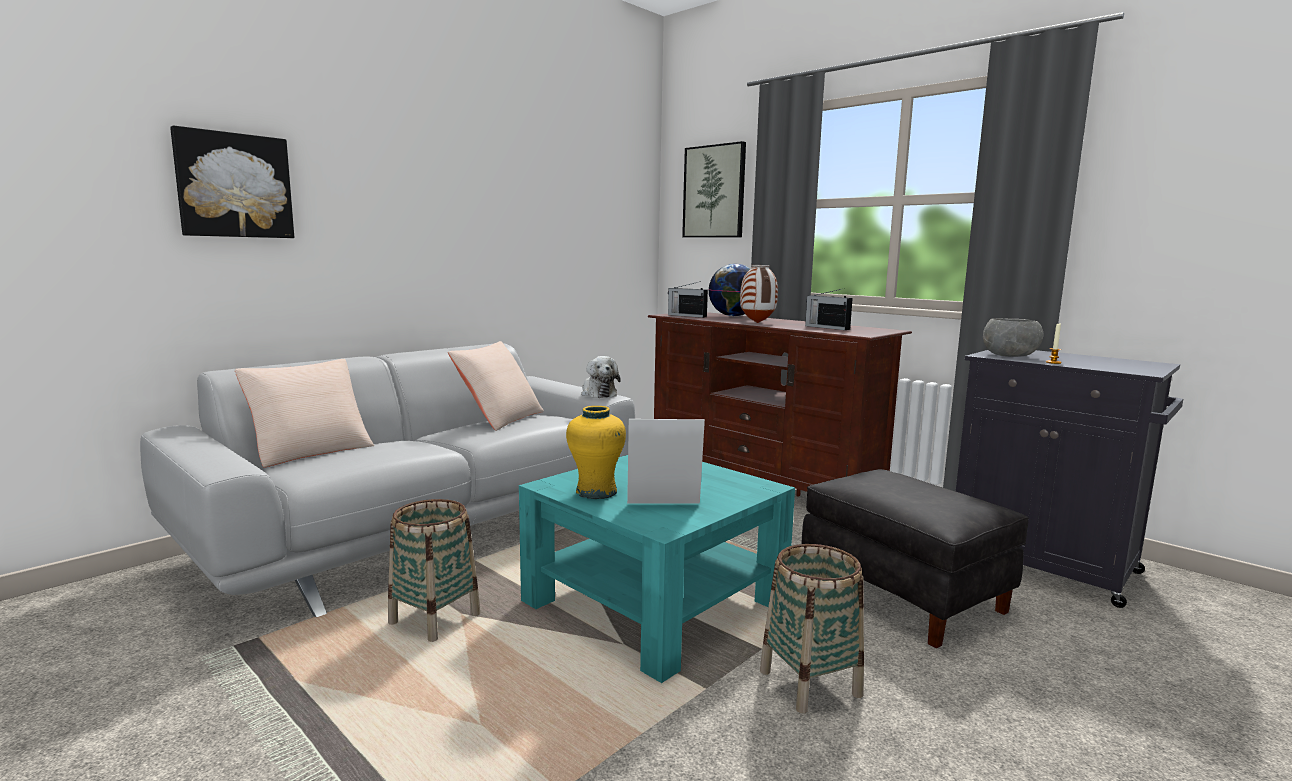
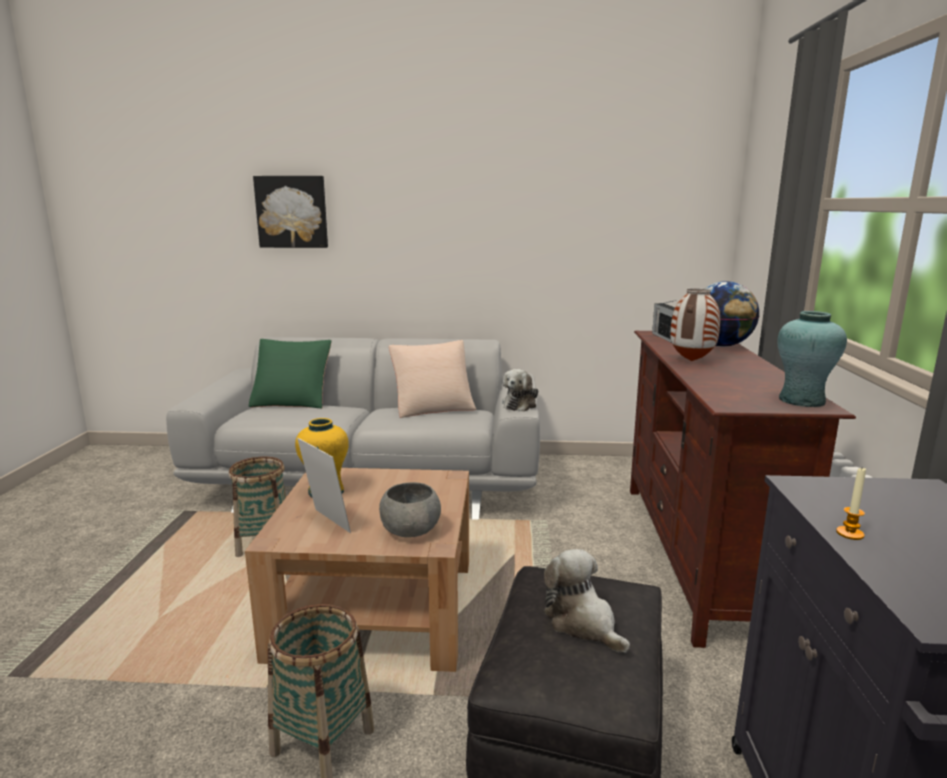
camera: 50 degrees right, 5 degrees up
beige pillow [235,359,374,467] -> green pillow [249,339,332,408]
turquoise coffee table [519,455,795,683] -> brown coffee table [245,468,469,672]
picture [682,141,746,238] -> none
radio [805,288,853,330] -> none
grey bowl [983,318,1043,357] -> grey bowl moved to [379,482,441,537]
none -> plush toy [544,549,630,653]
none -> turquoise vase [777,311,847,407]

